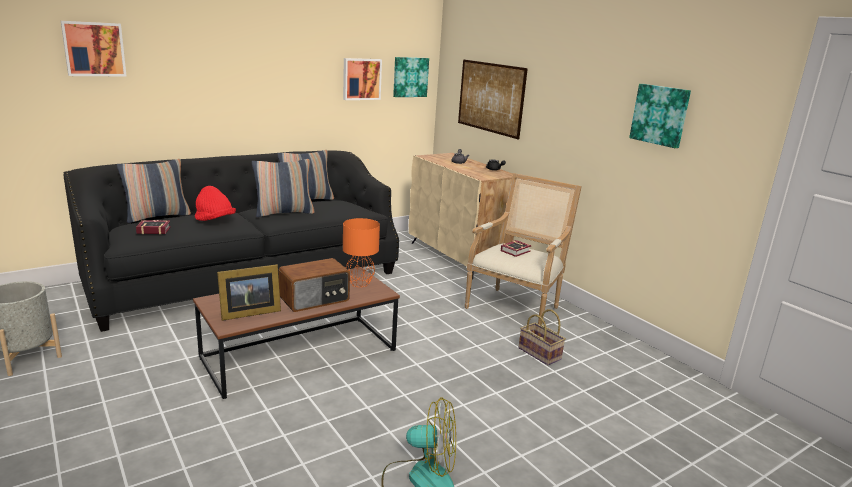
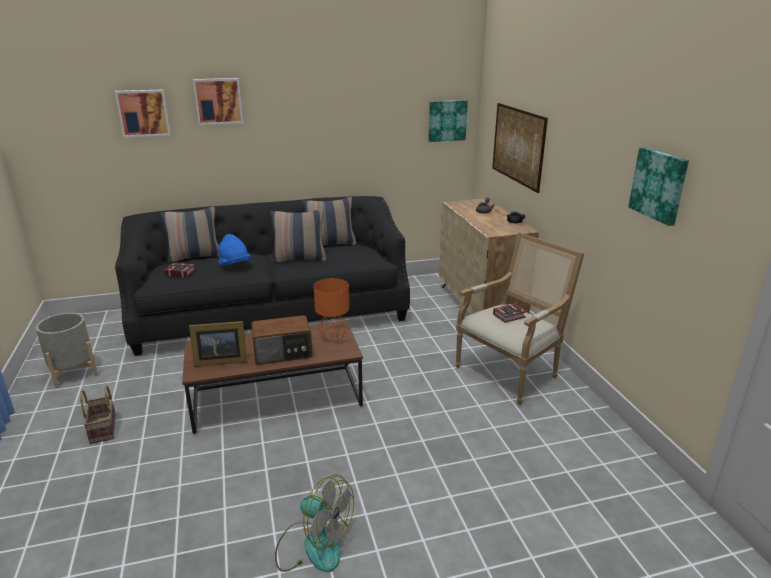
camera: 20 degrees right, 5 degrees up
red hat [195,186,236,221] -> blue hat [218,234,252,266]
picture [343,58,382,100] -> picture moved to [193,78,243,125]
basket [518,309,566,365] -> basket moved to [80,386,116,444]

